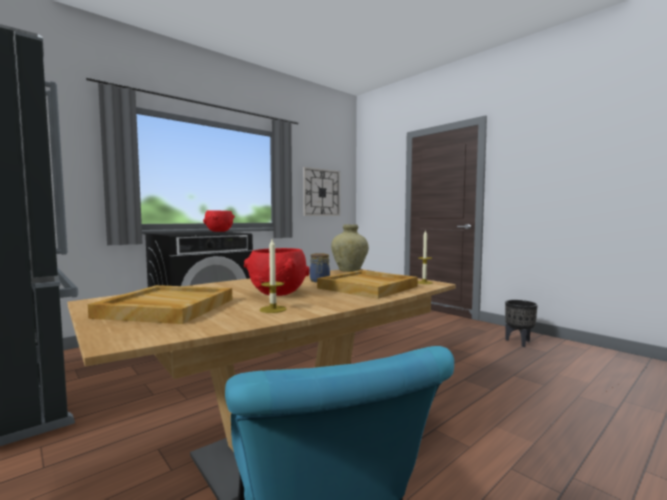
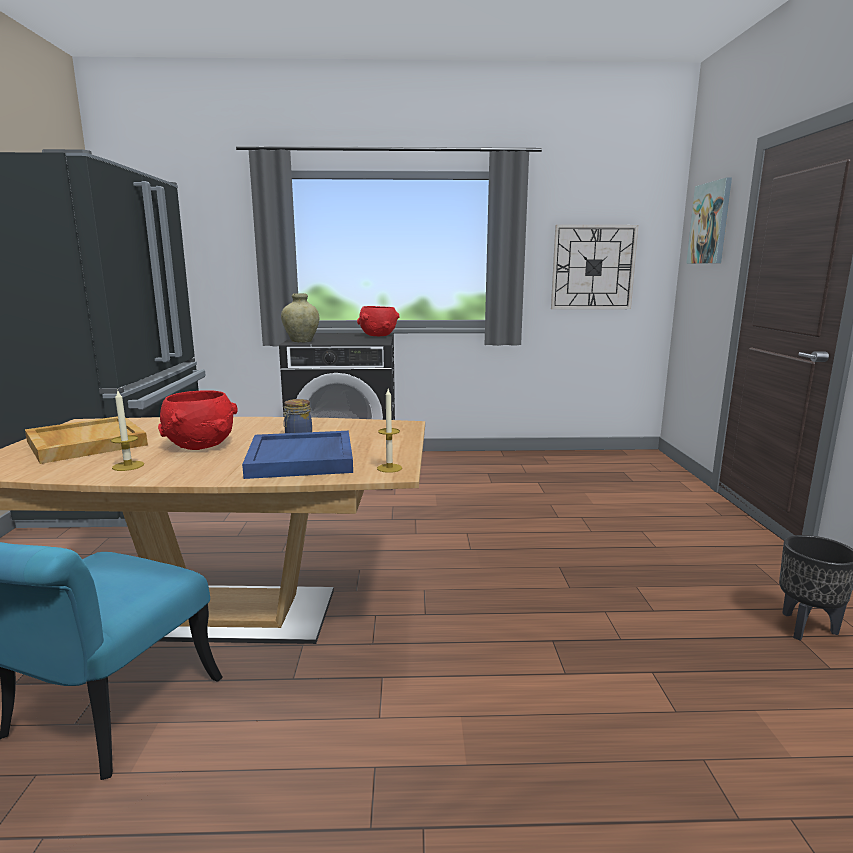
camera: 40 degrees right, 10 degrees up
beige tray [317,270,418,299] -> blue tray [242,431,353,479]
beige vase [331,224,369,272] -> beige vase moved to [281,293,319,342]
none -> picture [686,177,732,264]

